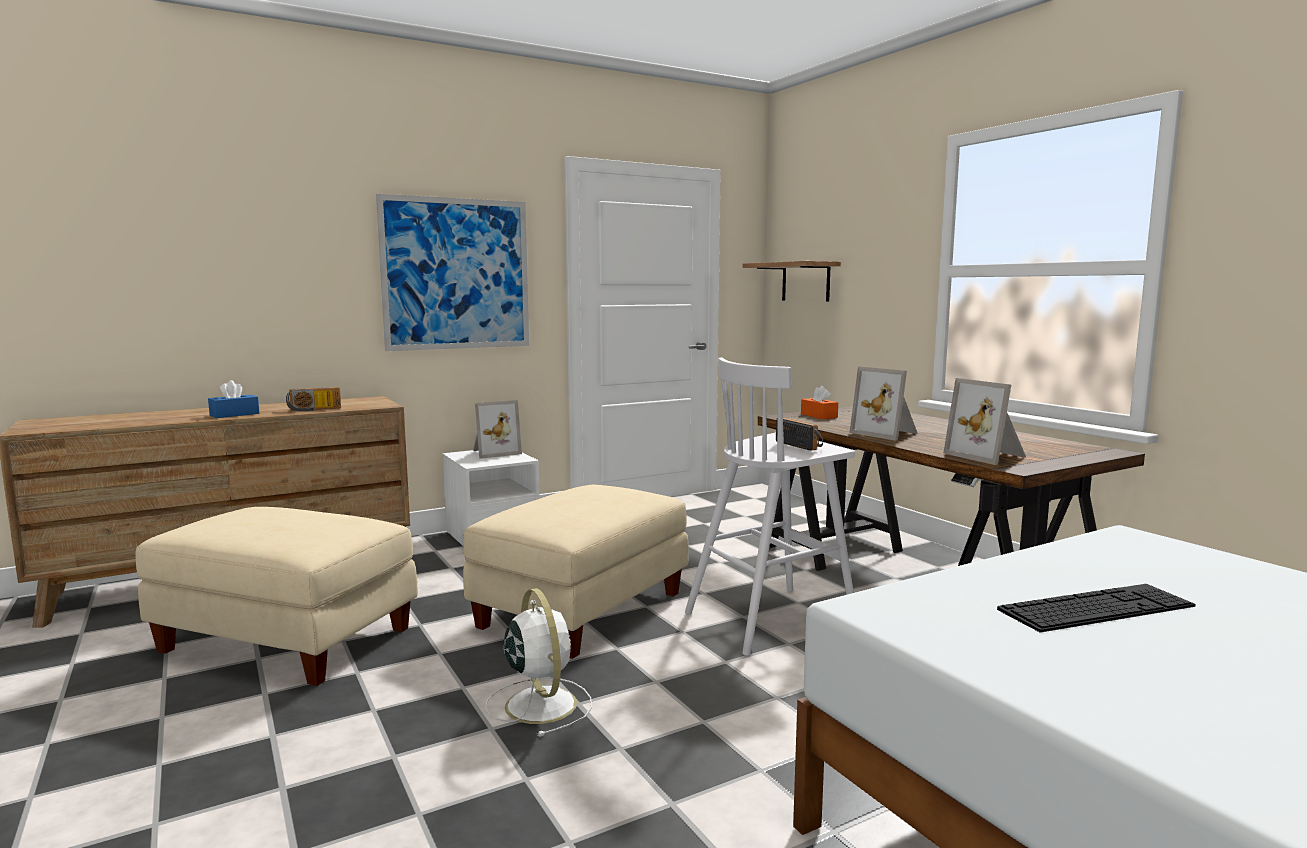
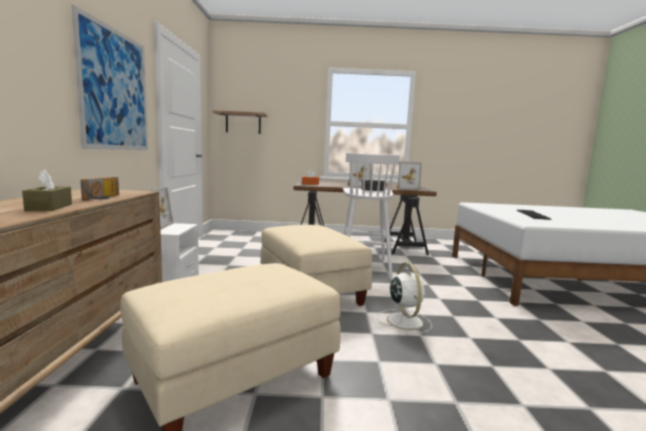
camera: 60 degrees left, 0 degrees up
blue tissue box [208,380,259,418] -> brown tissue box [22,170,72,211]
white fan [485,588,592,737] -> white fan turned 75 degrees clockwise [377,263,432,336]

